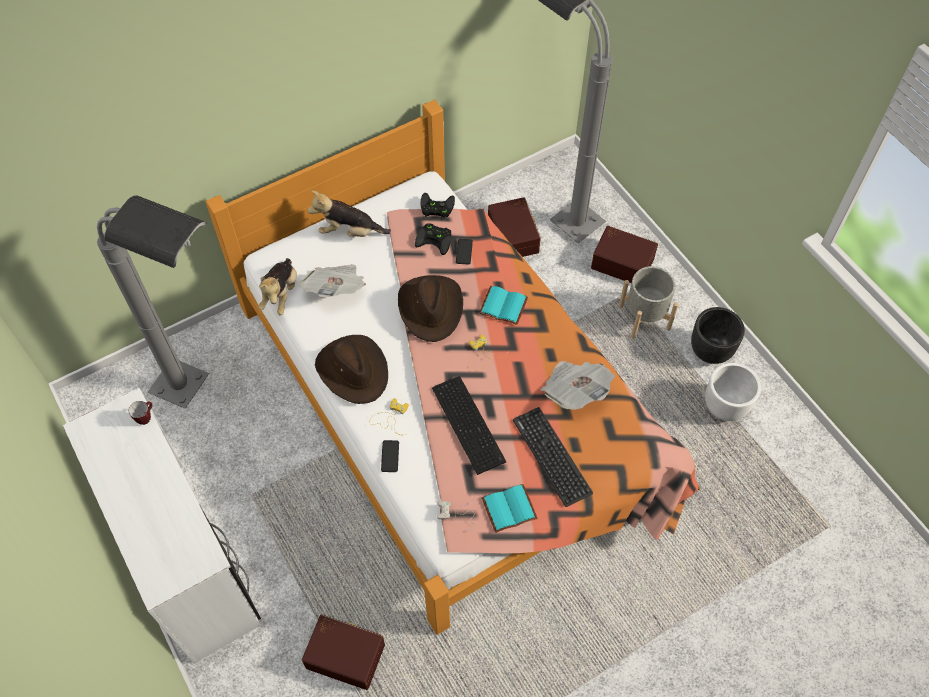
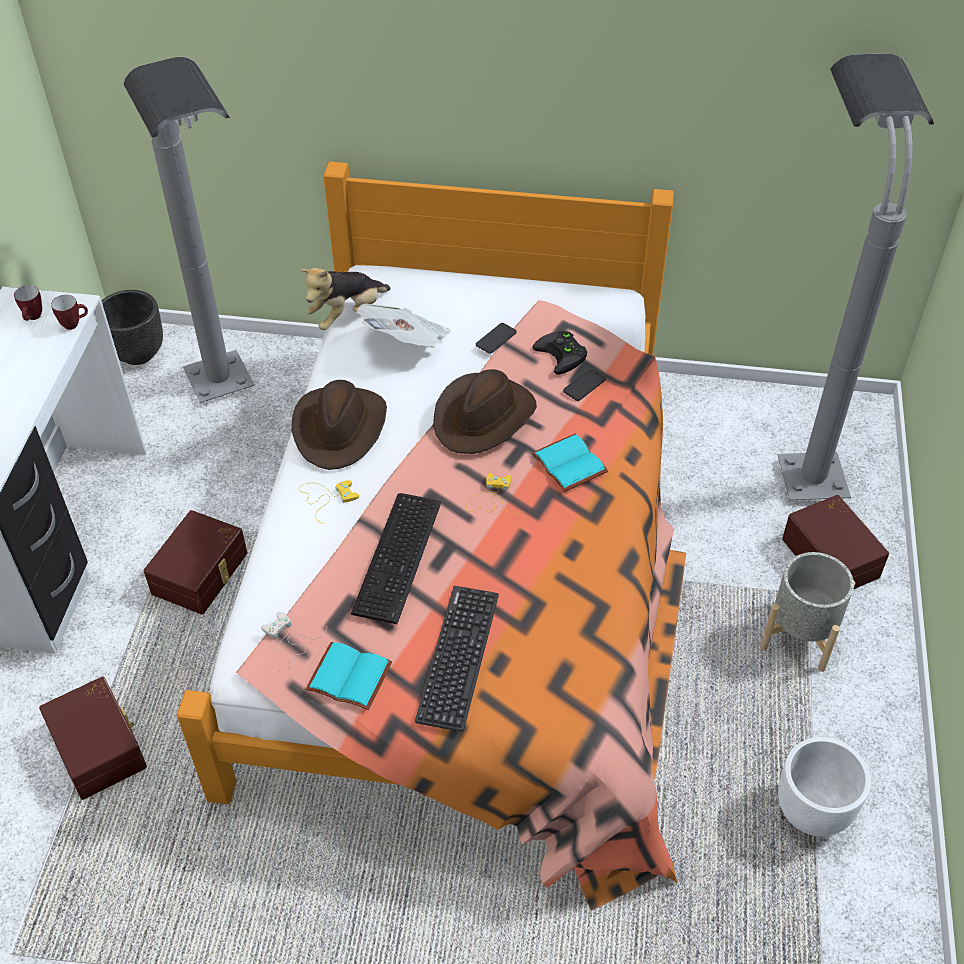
camera: 40 degrees right, 10 degrees down
plush toy [307,191,391,237] -> none
phone [381,440,399,472] -> phone moved to [476,323,517,354]
black game controller [420,193,455,219] -> none
brown storage box [488,197,541,257] -> brown storage box moved to [144,510,247,614]
newspaper [541,361,615,409] -> none
black planter [691,307,745,364] -> black planter moved to [101,290,163,365]
none -> mug [14,285,42,321]

